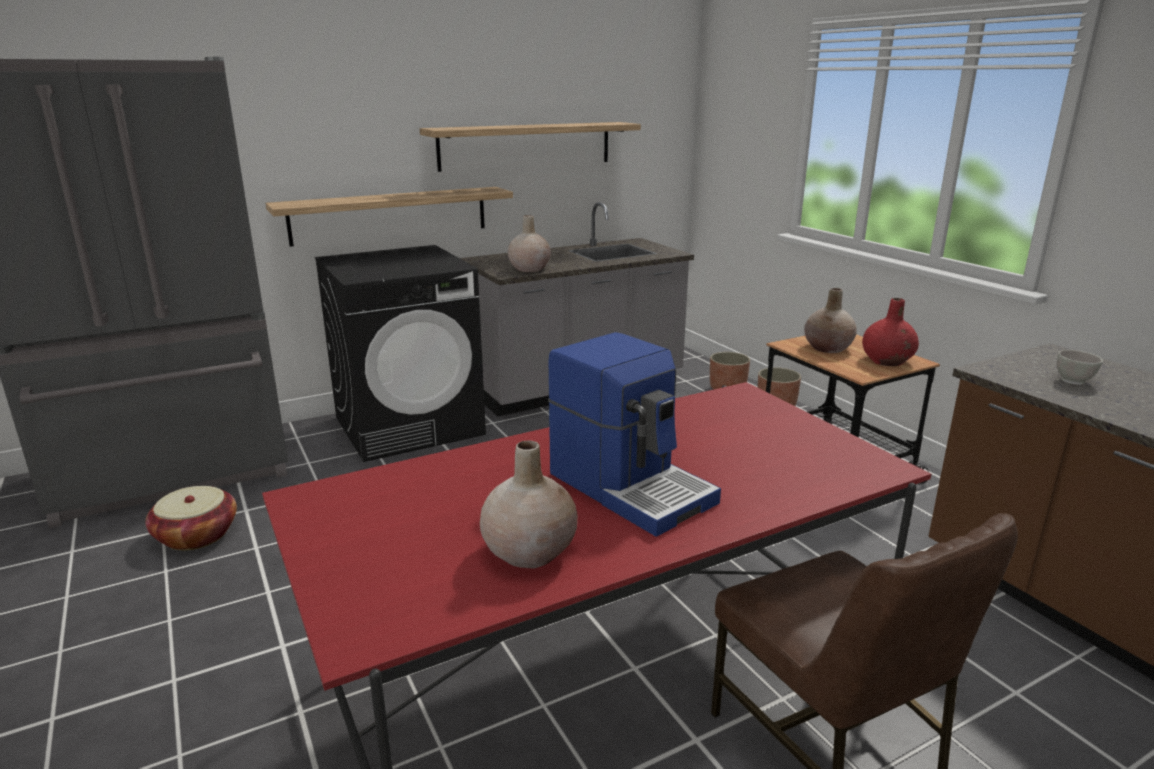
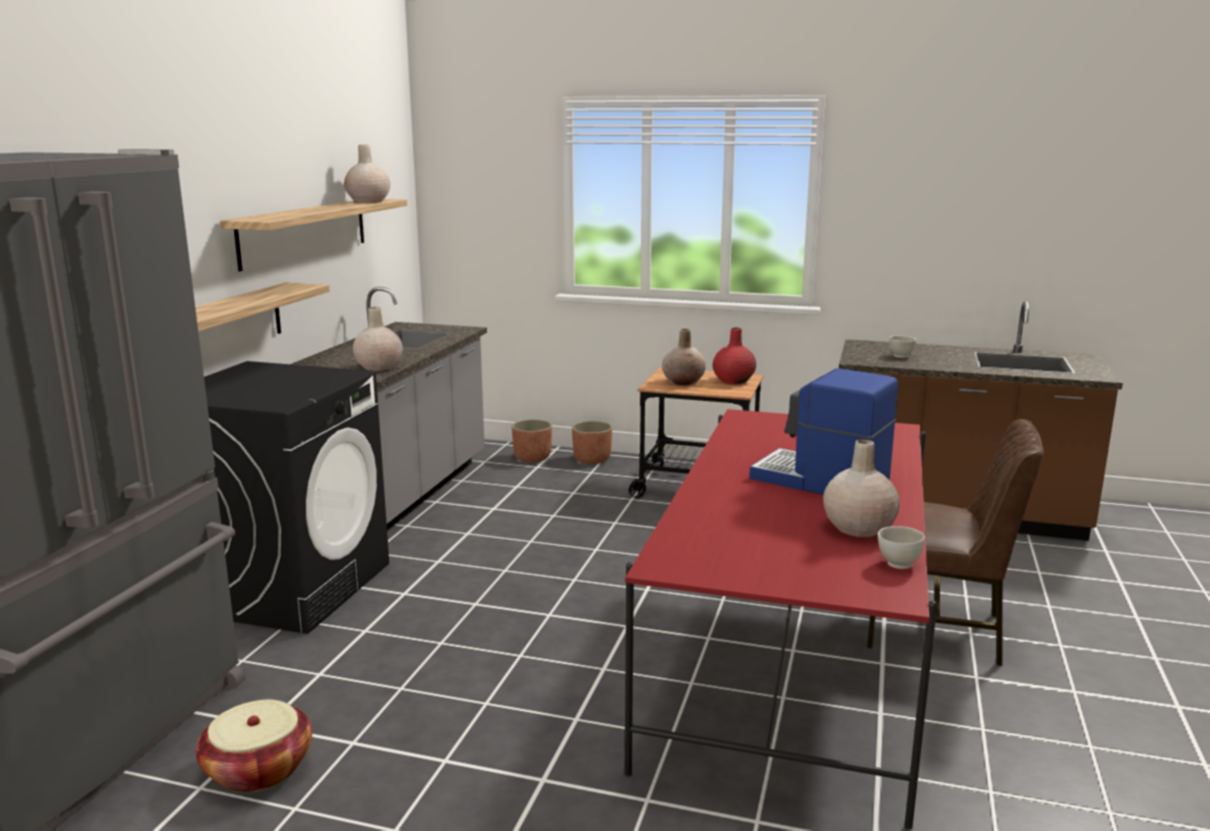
camera: 45 degrees left, 5 degrees down
coffee machine [548,332,721,537] -> coffee machine turned 150 degrees counterclockwise [749,368,898,495]
none -> beige vase [344,145,390,203]
none -> white bowl [878,526,925,569]

